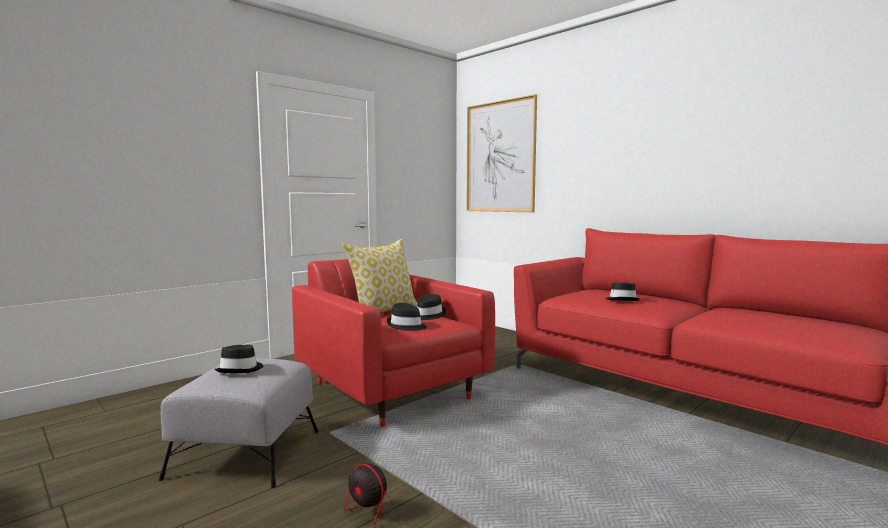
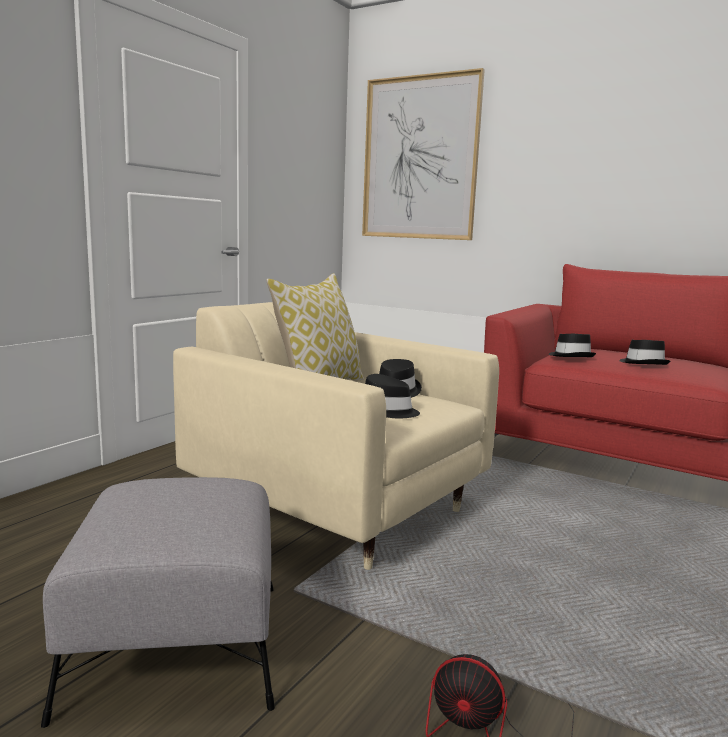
camera: 15 degrees left, 5 degrees up
black hat [214,345,263,373] -> black hat moved to [549,334,596,357]
red armchair [292,259,495,427] -> beige armchair [173,302,499,570]

